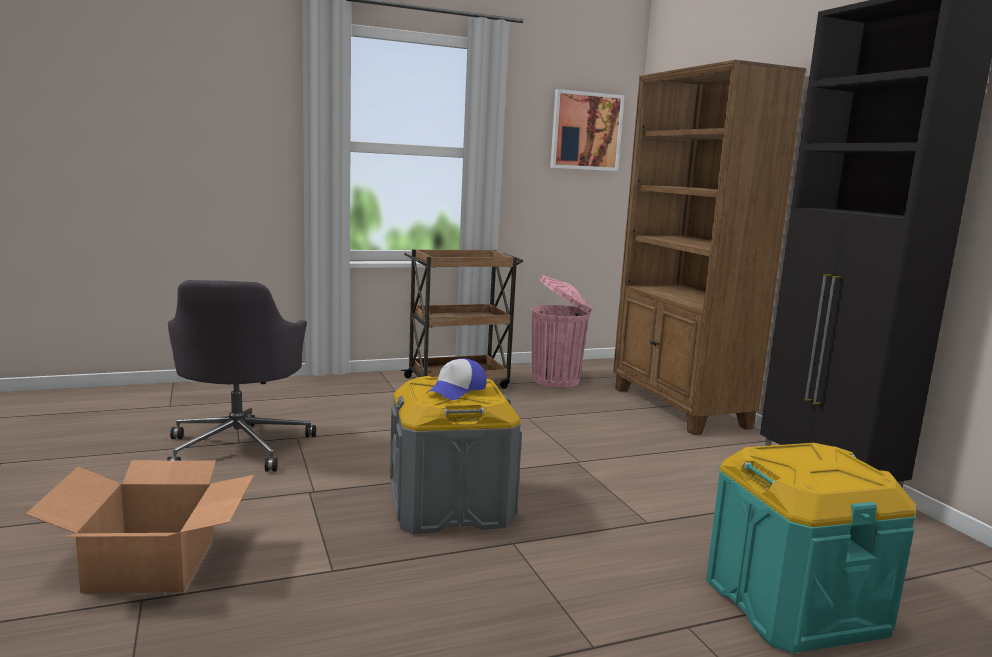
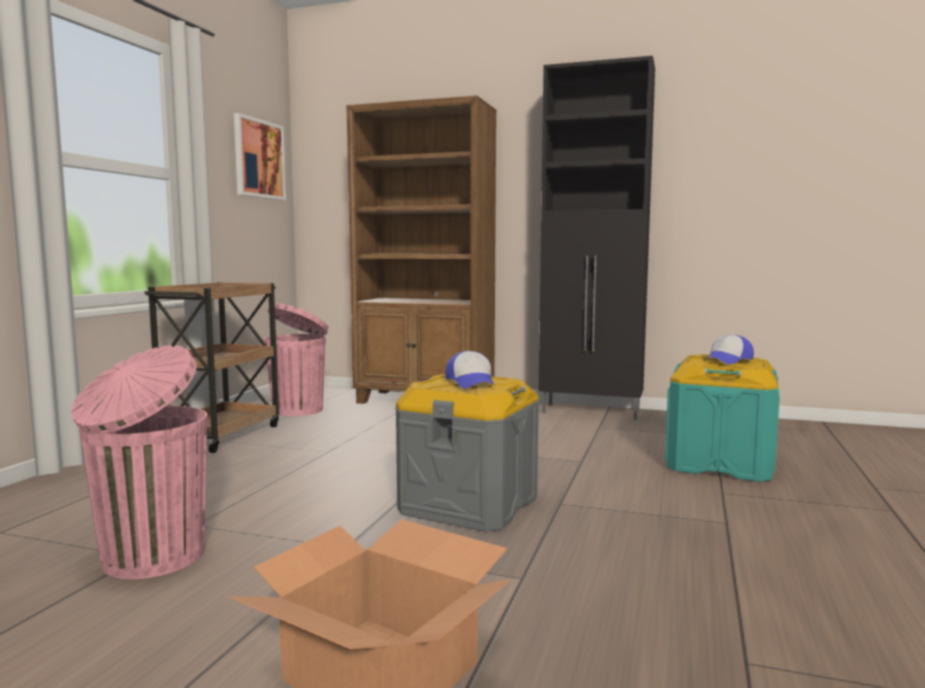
camera: 50 degrees left, 5 degrees down
grey office chair [167,280,316,471] -> pink trash can [71,345,207,579]
none -> cap [703,335,754,364]

